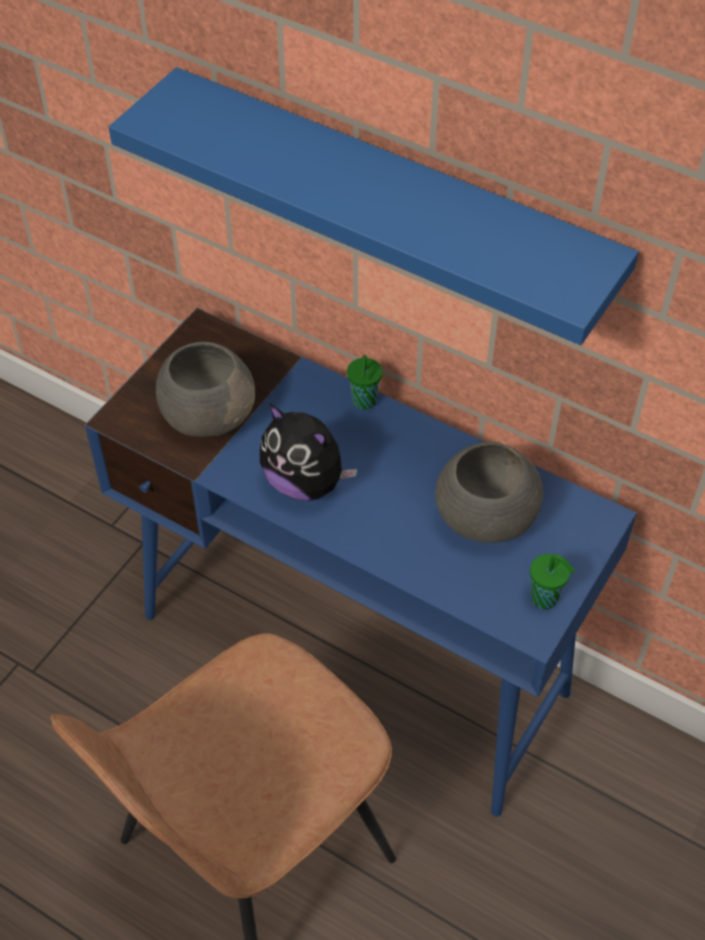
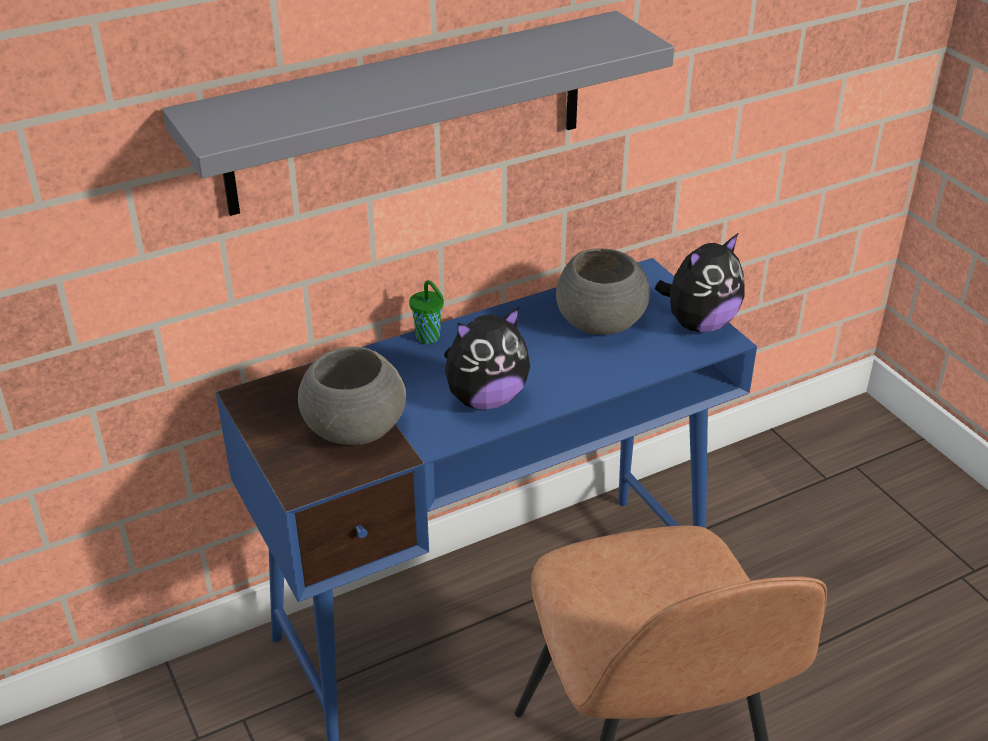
camera: 60 degrees left, 15 degrees down
blue shelf [109,67,639,345] -> grey shelf [162,11,674,216]
green cup [530,554,575,609] -> plush toy [655,233,745,332]

